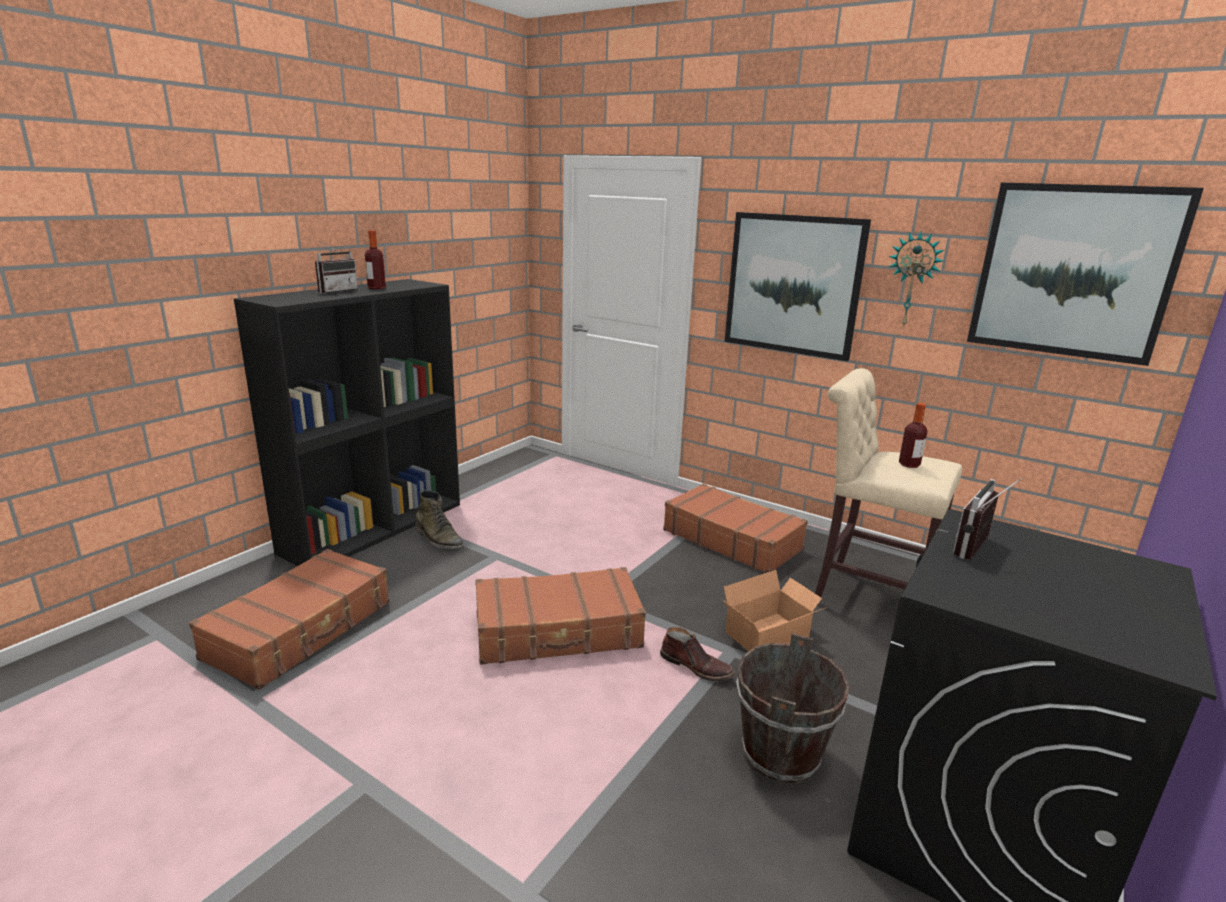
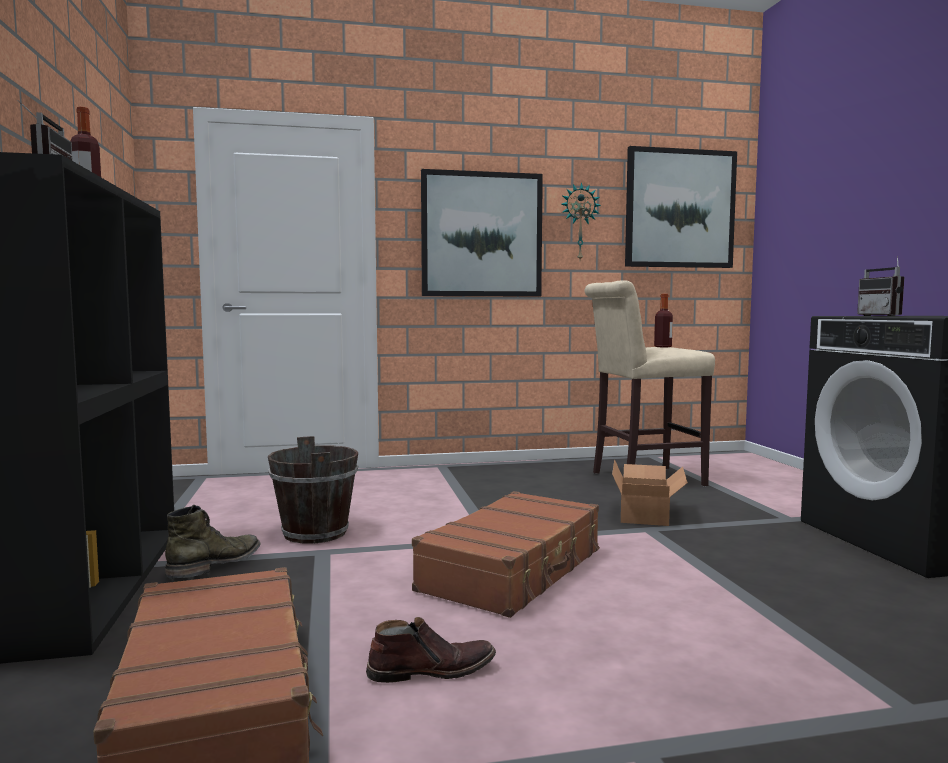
camera: 45 degrees left, 15 degrees down
green boot [415,490,464,549] -> green boot turned 60 degrees counterclockwise [165,505,261,579]
brown boot [660,627,735,681] -> brown boot moved to [366,617,496,683]
brown suitcase [663,483,808,573] -> none
brown bucket [736,633,849,783] -> brown bucket moved to [268,436,358,544]

